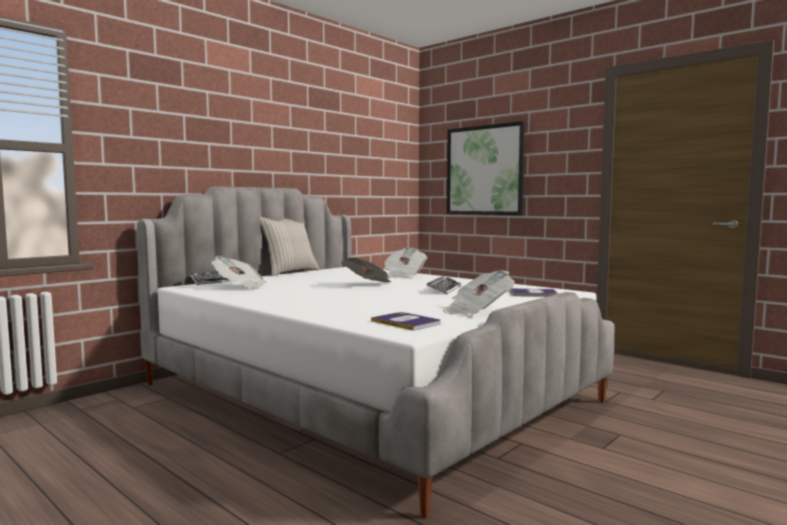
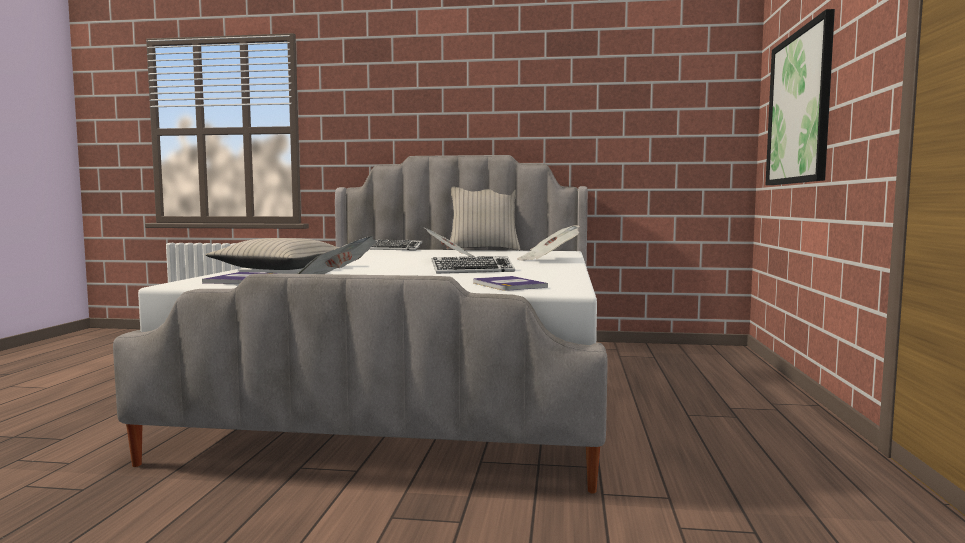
camera: 55 degrees right, 0 degrees up
newspaper [212,256,266,289] -> none
none -> beige pillow [206,238,339,270]

